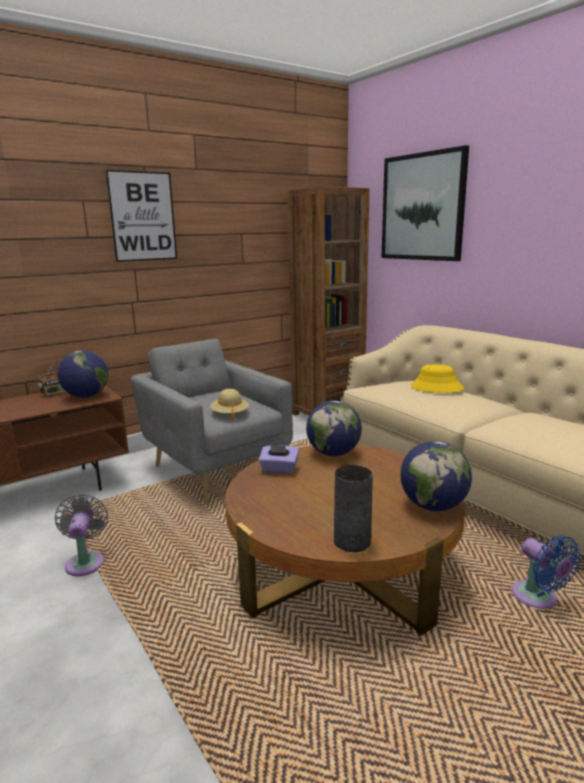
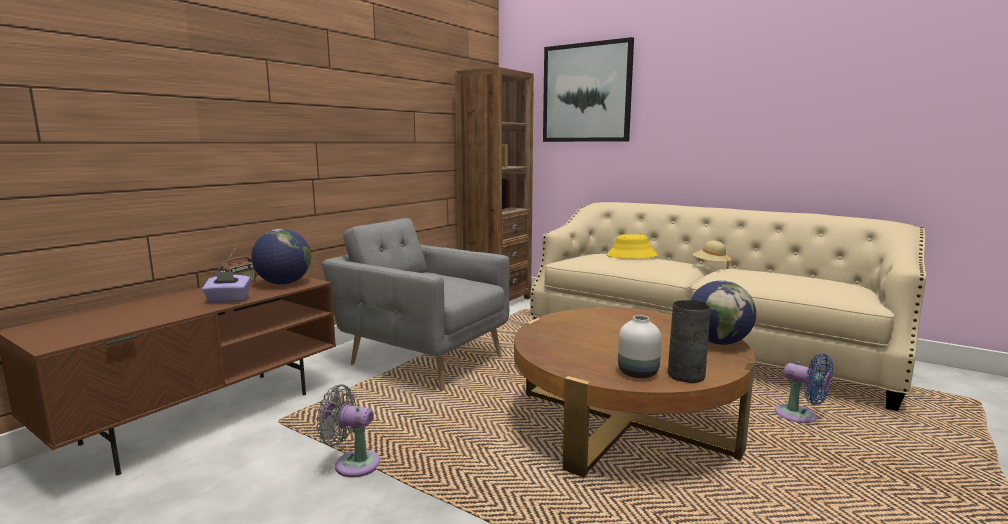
camera: 20 degrees left, 5 degrees down
grey fan [55,494,108,576] -> grey fan turned 45 degrees counterclockwise [316,384,380,478]
picture [105,170,177,262] -> none
beige hat [210,388,249,421] -> beige hat moved to [693,241,731,269]
purple tissue box [259,444,299,474] -> purple tissue box moved to [202,271,251,303]
globe [306,401,362,456] -> none
none -> white vase [618,315,662,378]

